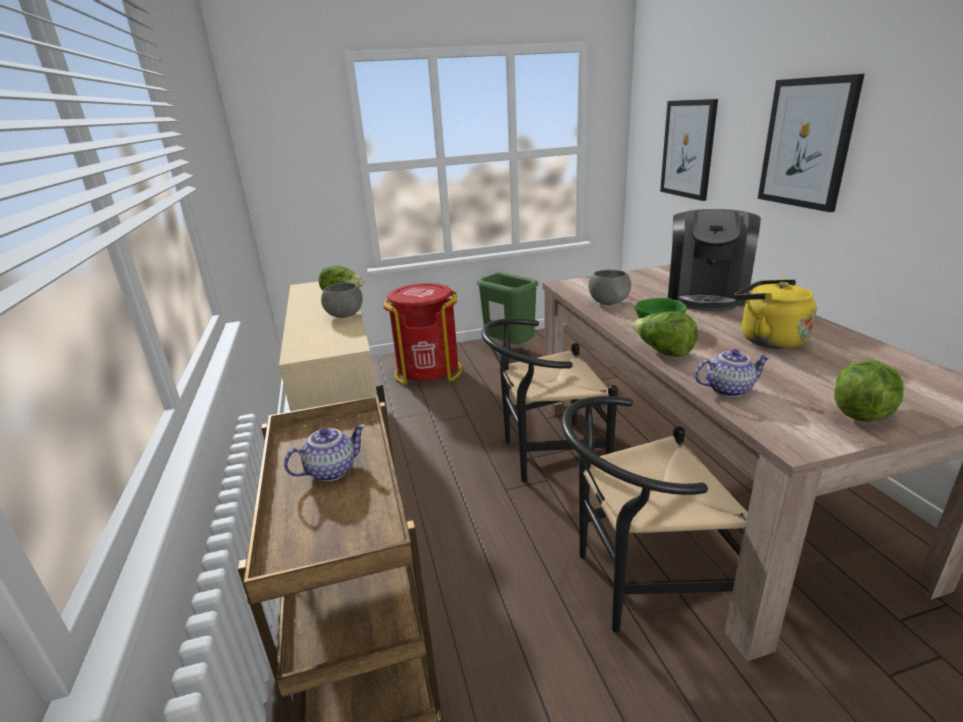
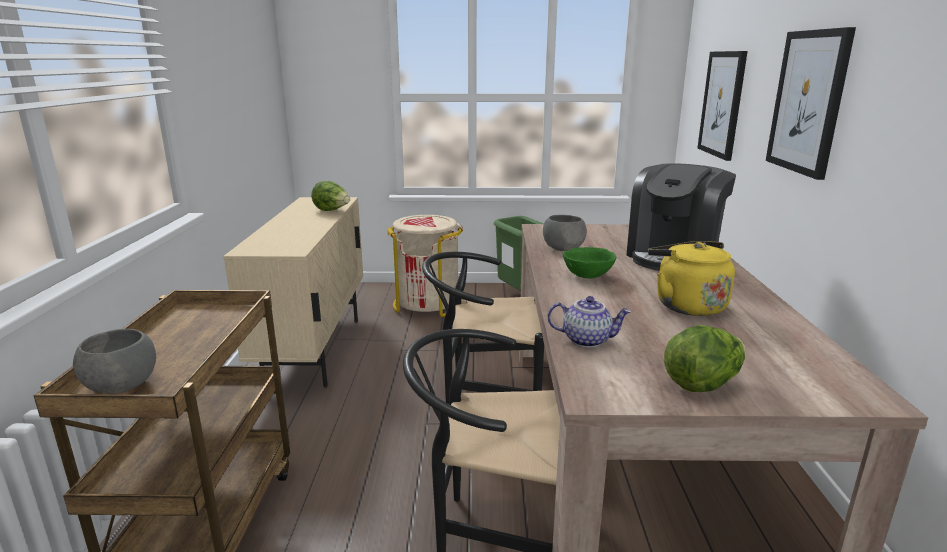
camera: 15 degrees right, 5 degrees down
teapot [284,424,366,481] -> none
grey bowl [321,283,362,318] -> grey bowl moved to [73,329,156,394]
red trash can [383,283,462,385] -> beige trash can [387,215,463,317]
lettuce [633,311,698,357] -> none

